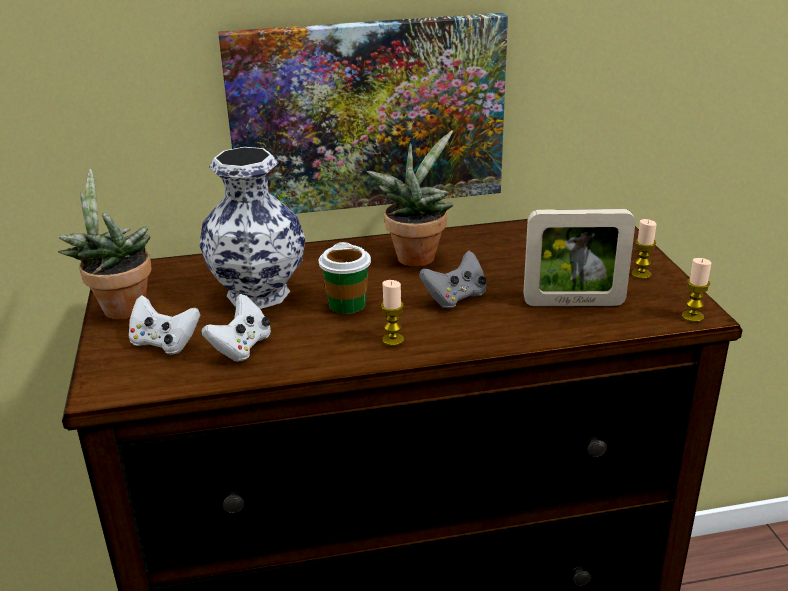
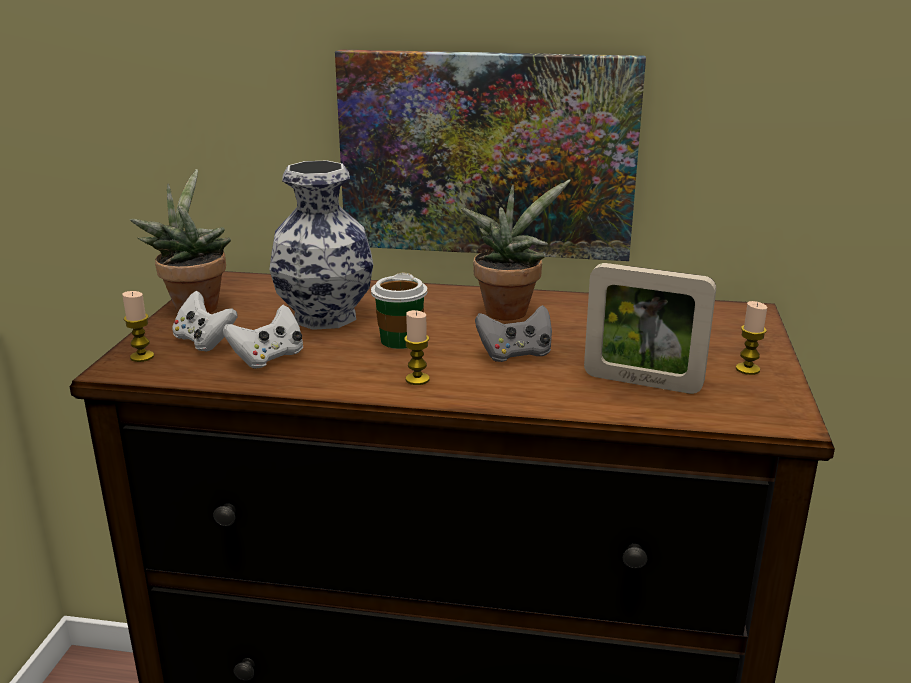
camera: 20 degrees right, 5 degrees down
candle [682,258,711,323] -> candle moved to [122,291,154,362]

